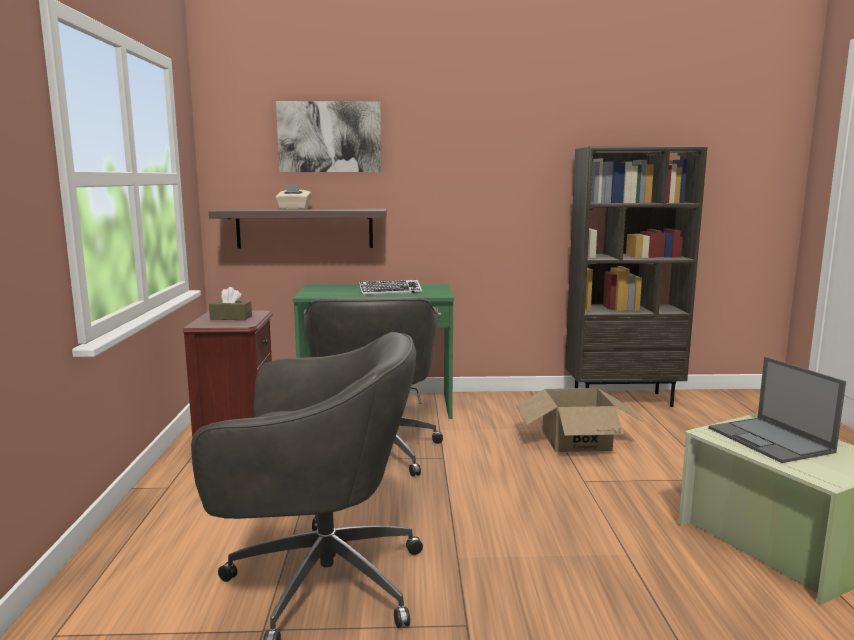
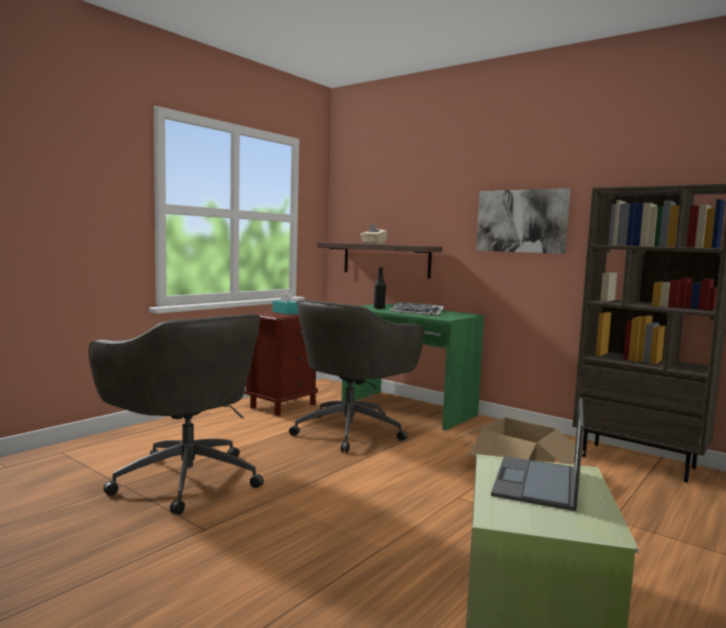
camera: 40 degrees right, 5 degrees down
brown tissue box [209,287,252,320] -> turquoise tissue box [272,291,298,315]
picture [276,101,381,172] -> picture moved to [476,188,570,254]
none -> black bottle [374,267,386,309]

